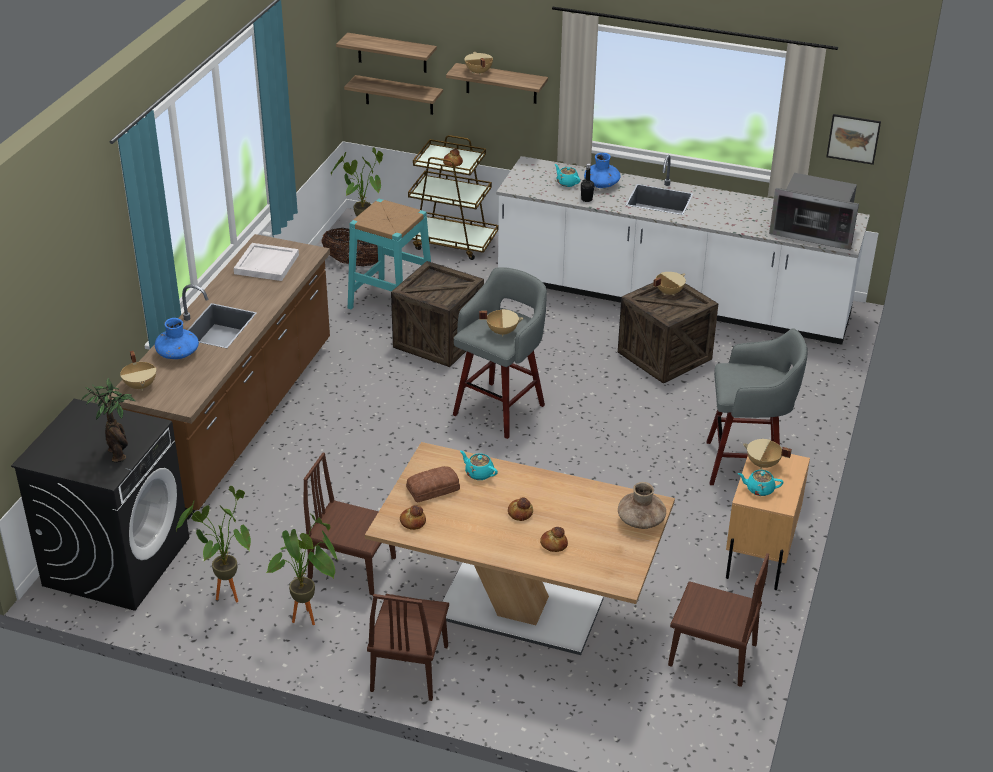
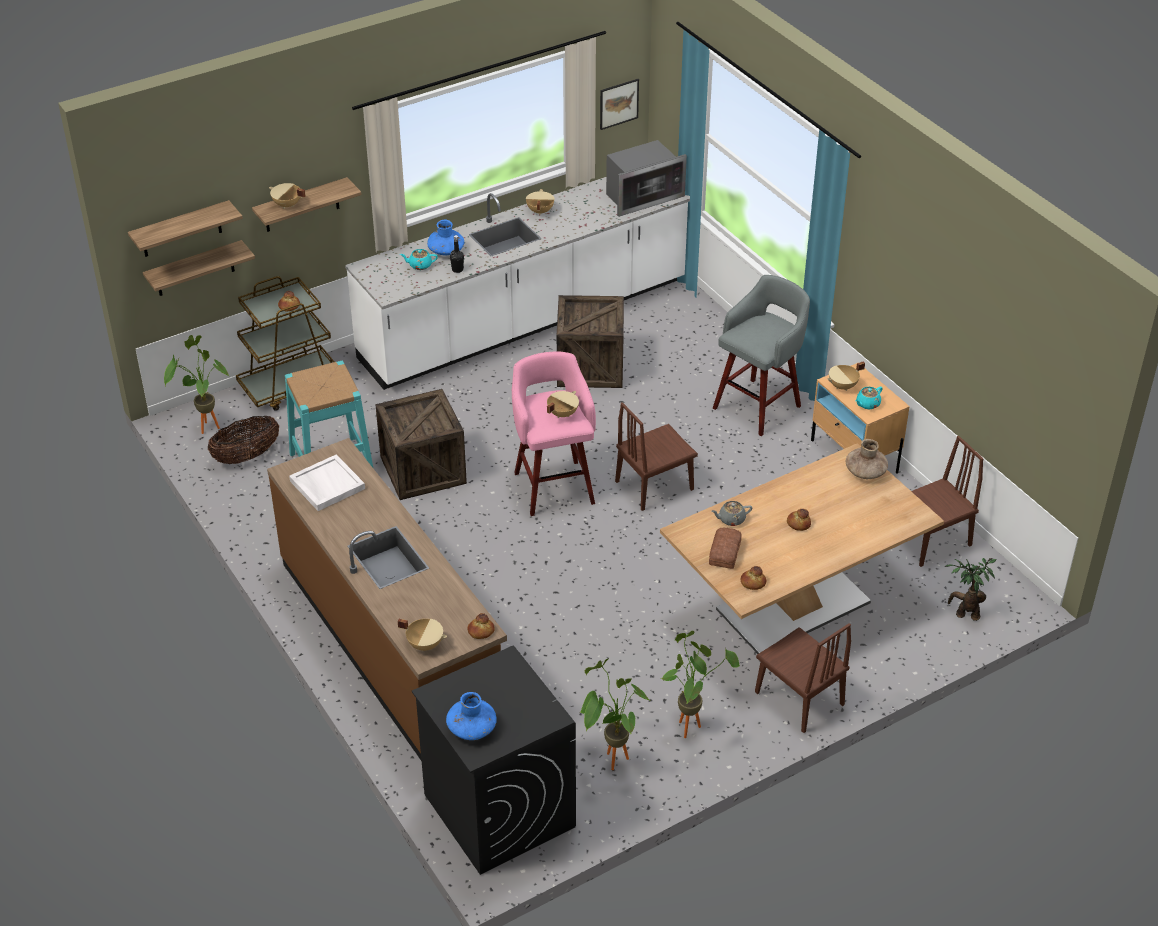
camera: 50 degrees left, 5 degrees up
potted plant [81,378,136,462] -> potted plant moved to [945,558,997,621]
blue vase [155,318,199,359] -> blue vase moved to [446,692,497,740]
brown chair [303,453,396,595] -> brown chair moved to [615,402,698,511]
grey stool [453,267,547,439] -> pink stool [512,352,596,516]
turquoise teapot [460,450,498,480] -> grey teapot [711,501,752,526]
bread [540,527,568,552] -> bread moved to [468,613,495,639]
beige cooking pot [653,272,686,296] -> beige cooking pot moved to [526,189,555,215]

